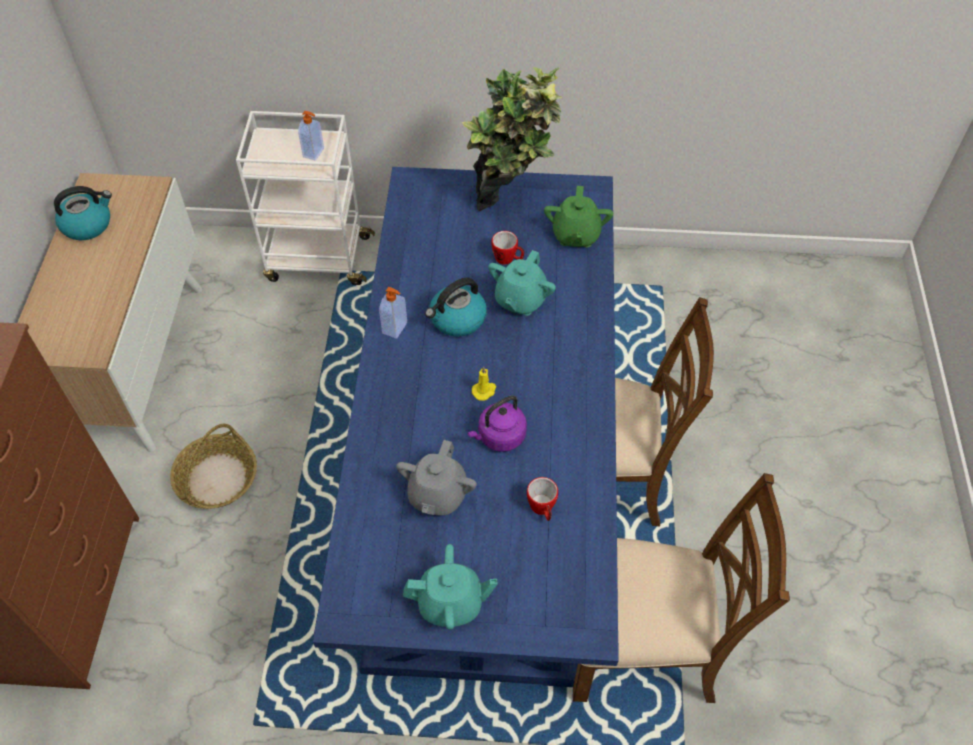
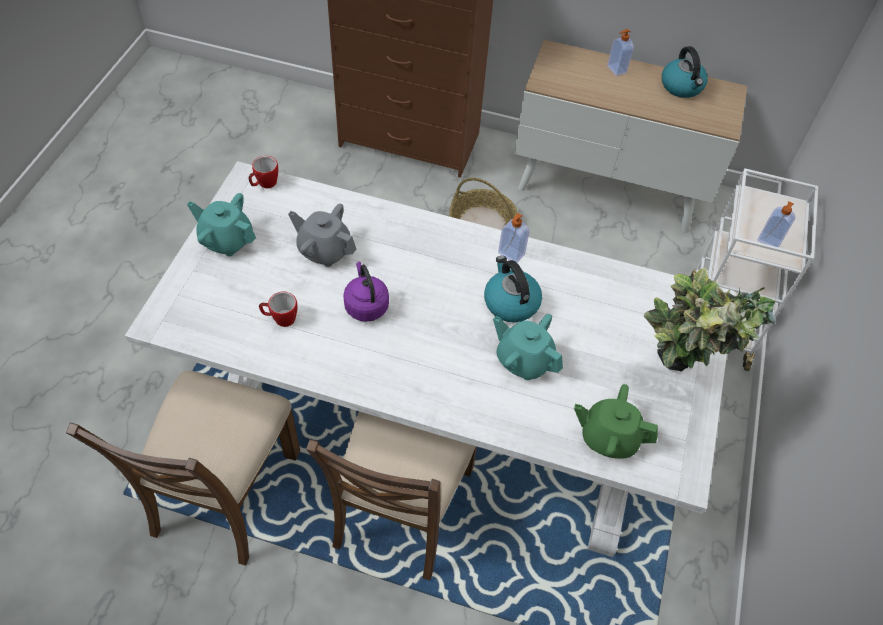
camera: 100 degrees right, 0 degrees up
blue dining table [313,167,619,687] -> white dining table [125,161,735,557]
turquoise teapot [403,544,498,630] -> turquoise teapot turned 105 degrees clockwise [187,193,256,256]
yellow candle [472,367,496,401] -> none
mug [492,231,524,265] -> mug moved to [249,156,278,188]
none -> soap dispenser [607,29,634,76]

